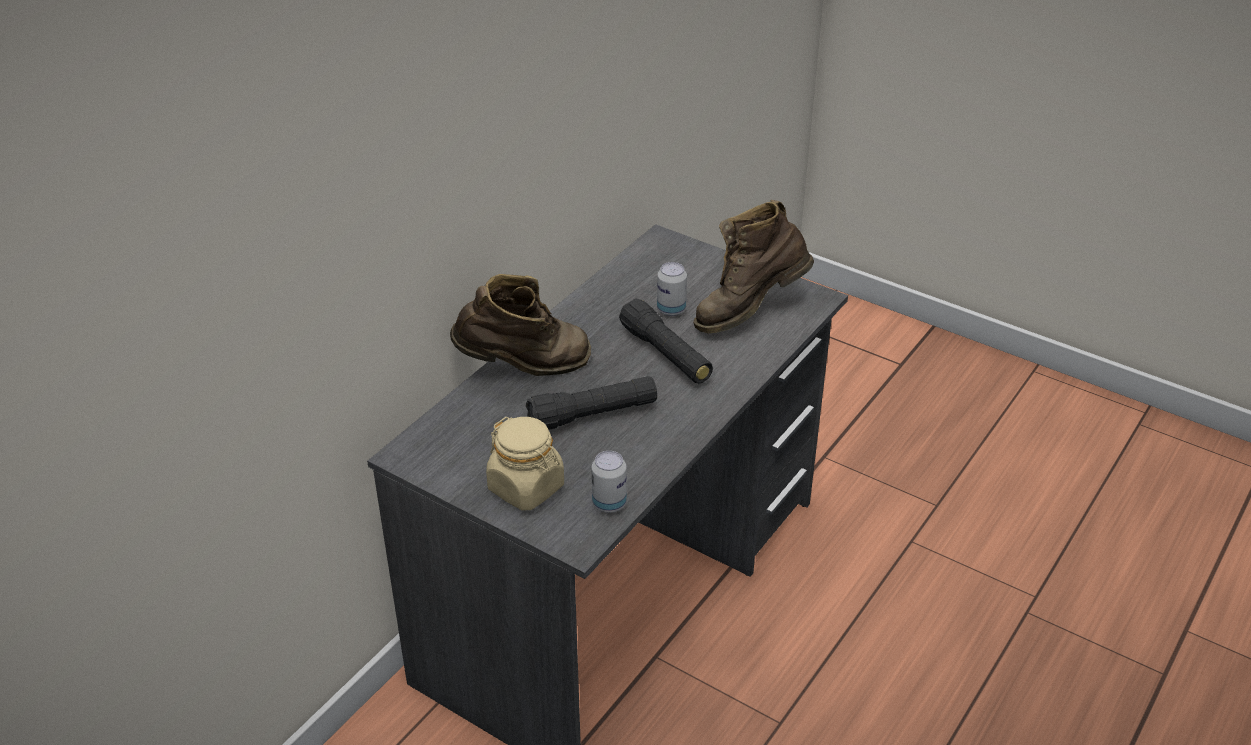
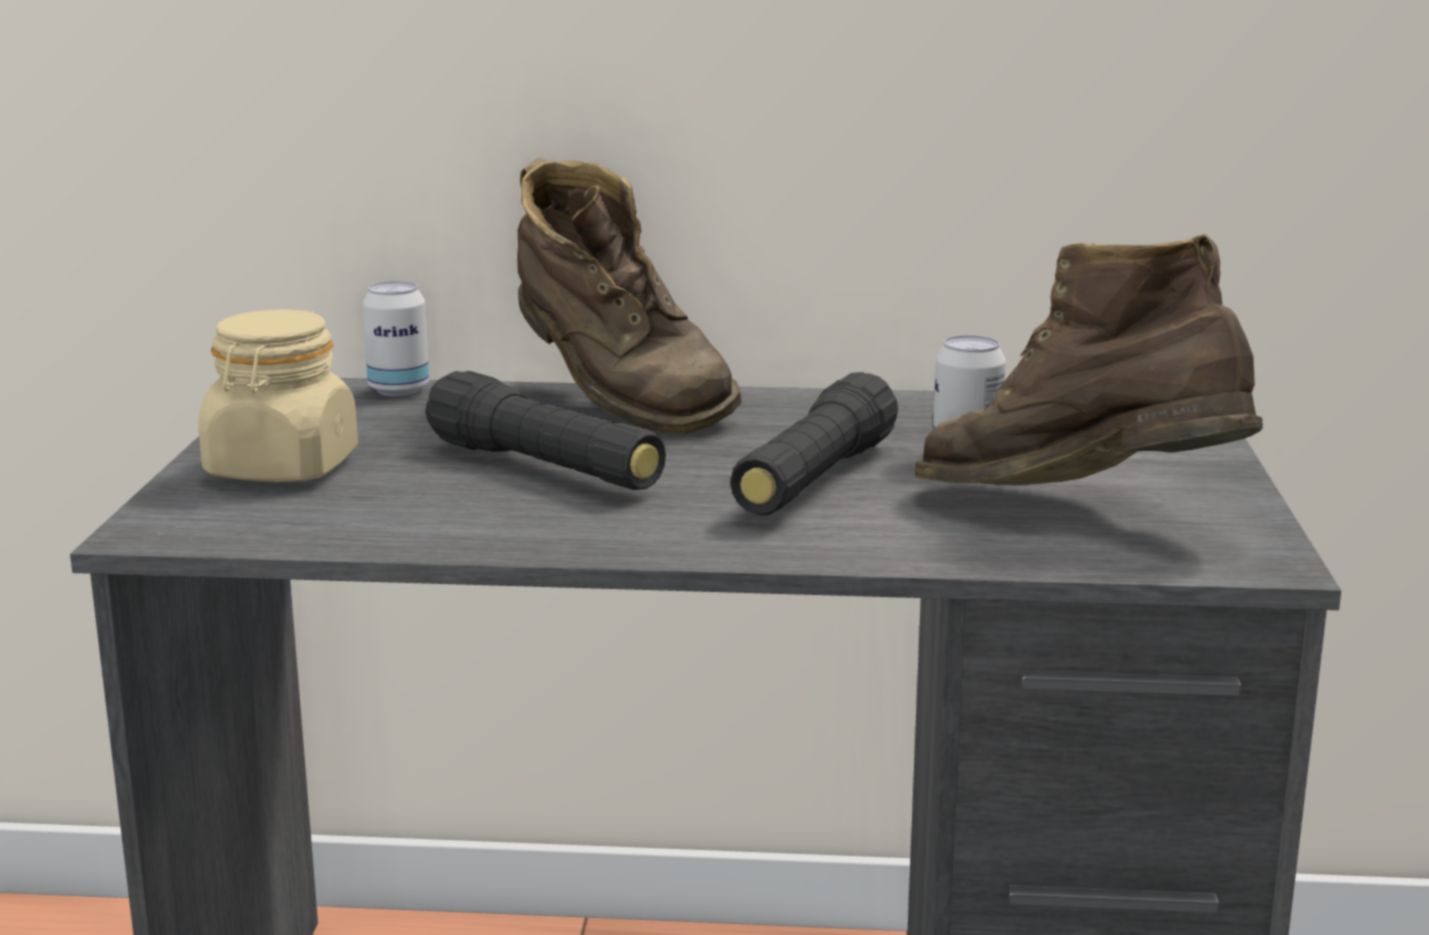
camera: 60 degrees right, 20 degrees down
can [592,451,627,513] -> can moved to [363,281,429,396]

